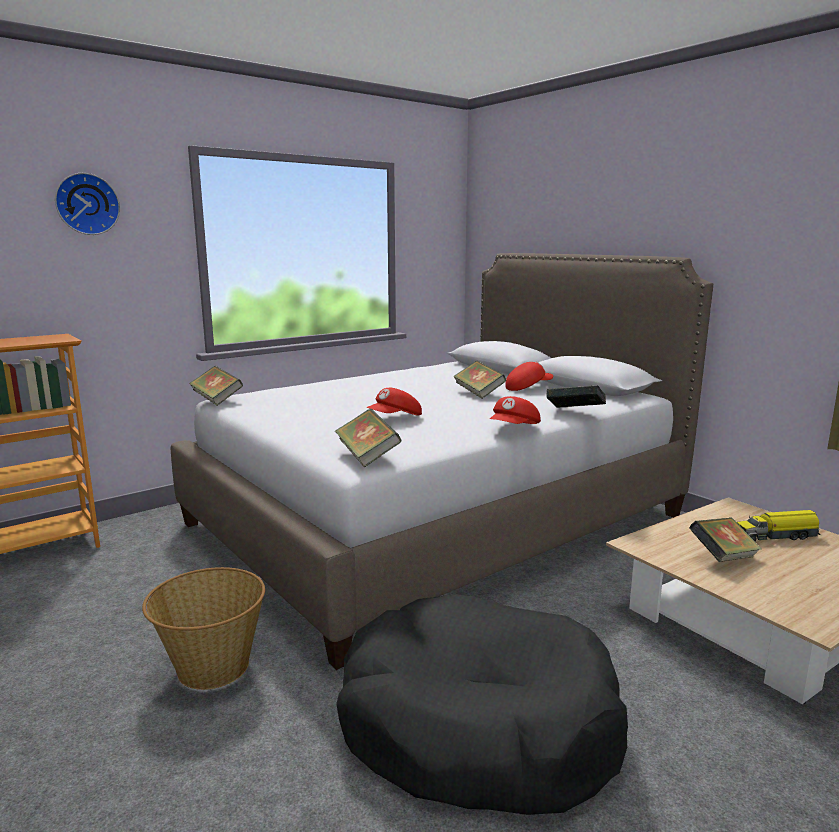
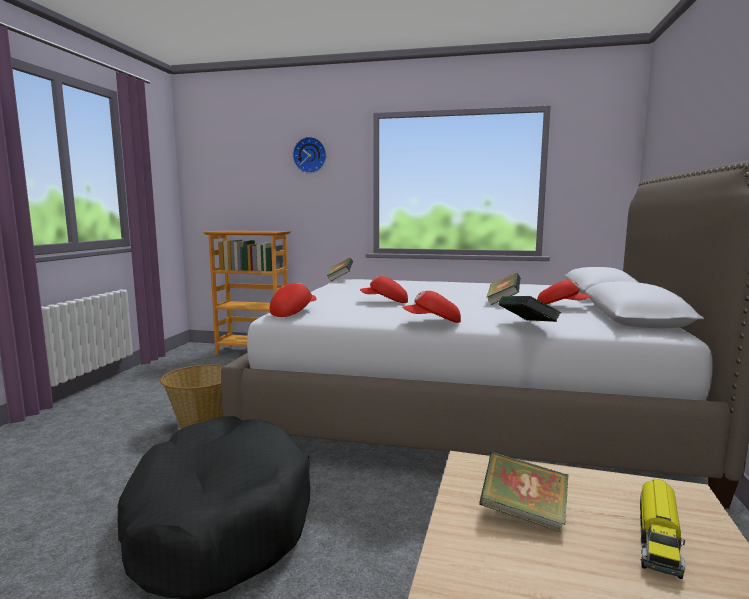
camera: 50 degrees right, 5 degrees down
book [334,409,402,467] -> red cap [270,283,317,317]
toy truck [737,510,820,541] -> toy truck turned 105 degrees counterclockwise [640,479,685,579]

